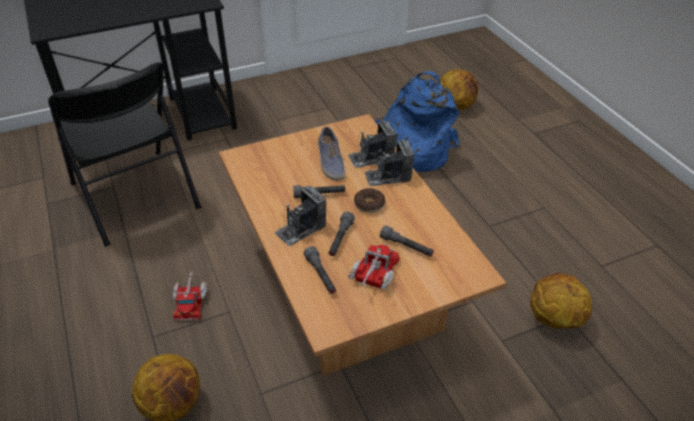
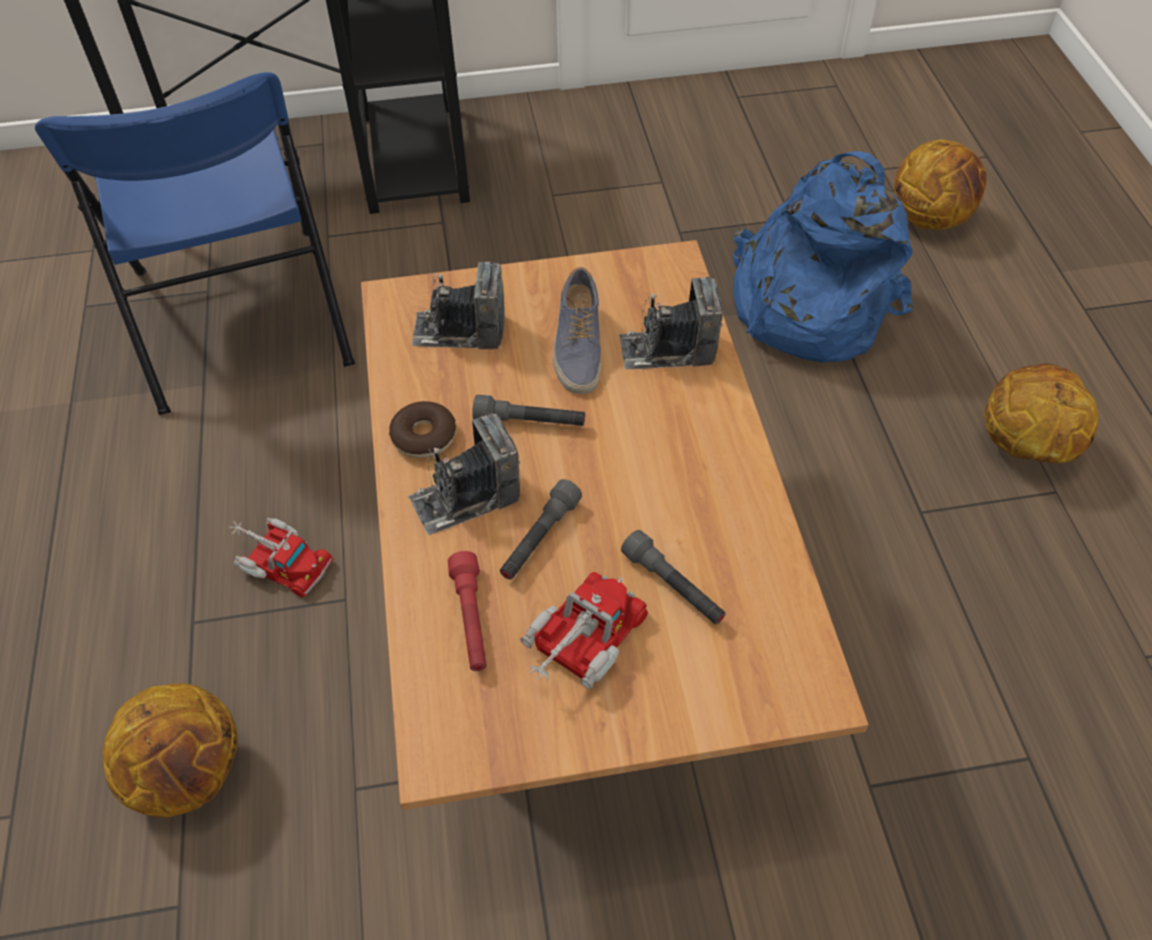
camera: 15 degrees right, 10 degrees up
black chair [48,62,201,247] -> blue chair [35,72,355,415]
toy truck [173,270,207,320] -> toy truck turned 75 degrees counterclockwise [228,518,333,597]
grey flashlight [303,246,336,294] -> red flashlight [448,551,487,671]
donut [354,188,385,213] -> donut moved to [389,401,456,458]
camera [364,140,414,186] -> camera moved to [412,262,504,349]
basketball [530,273,592,329] -> basketball moved to [984,363,1098,464]

